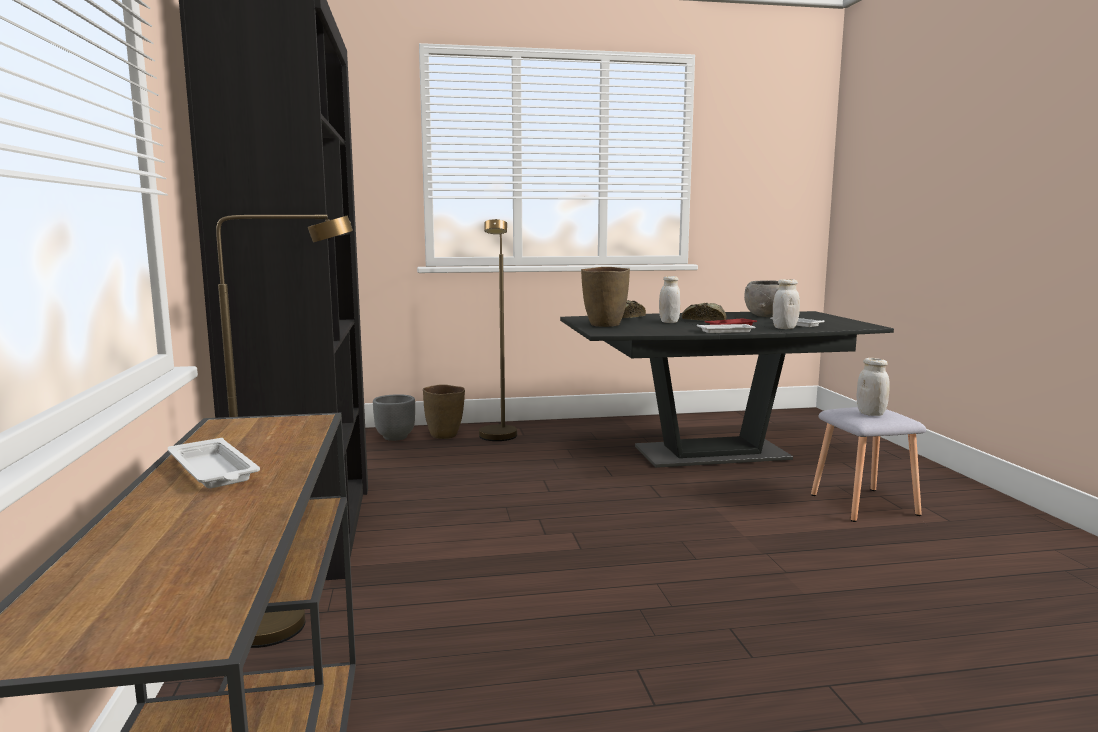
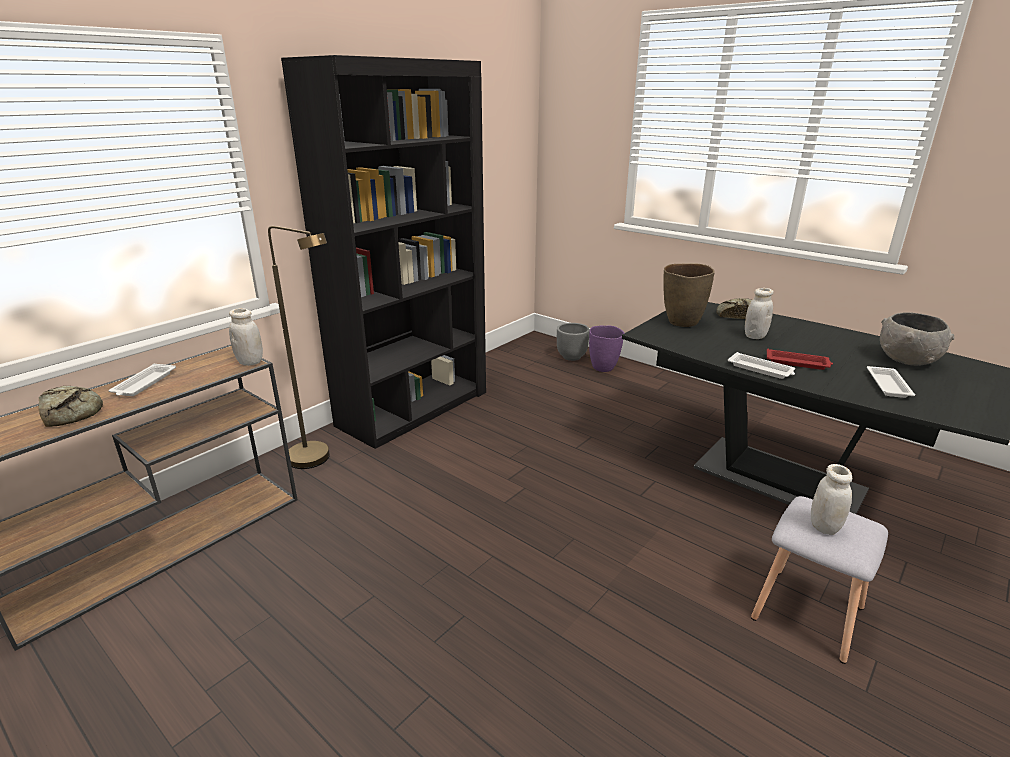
camera: 50 degrees right, 15 degrees up
brown vase [423,384,465,439] -> purple vase [589,325,624,372]
brown floor lamp [479,219,517,441] -> none
bread [681,303,727,321] -> bread moved to [38,386,103,427]
white jar [773,279,800,329] -> white jar moved to [229,308,263,366]

